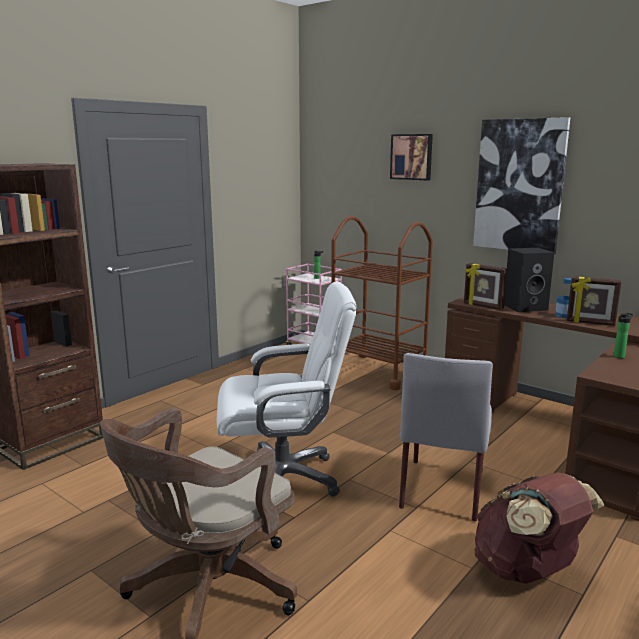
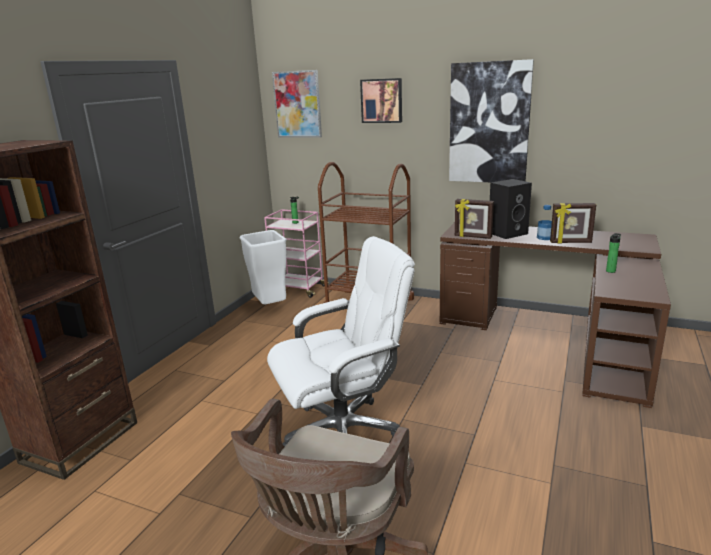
camera: 15 degrees left, 5 degrees up
grey chair [399,353,493,522] -> none
brown backpack [475,473,605,584] -> none
none -> white trash can [239,230,287,305]
none -> picture [272,70,322,138]

